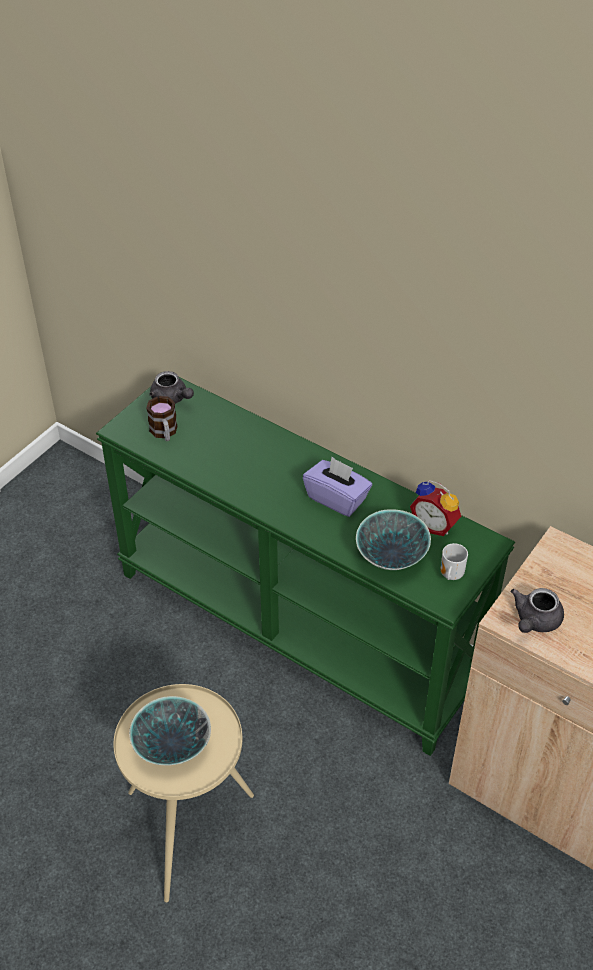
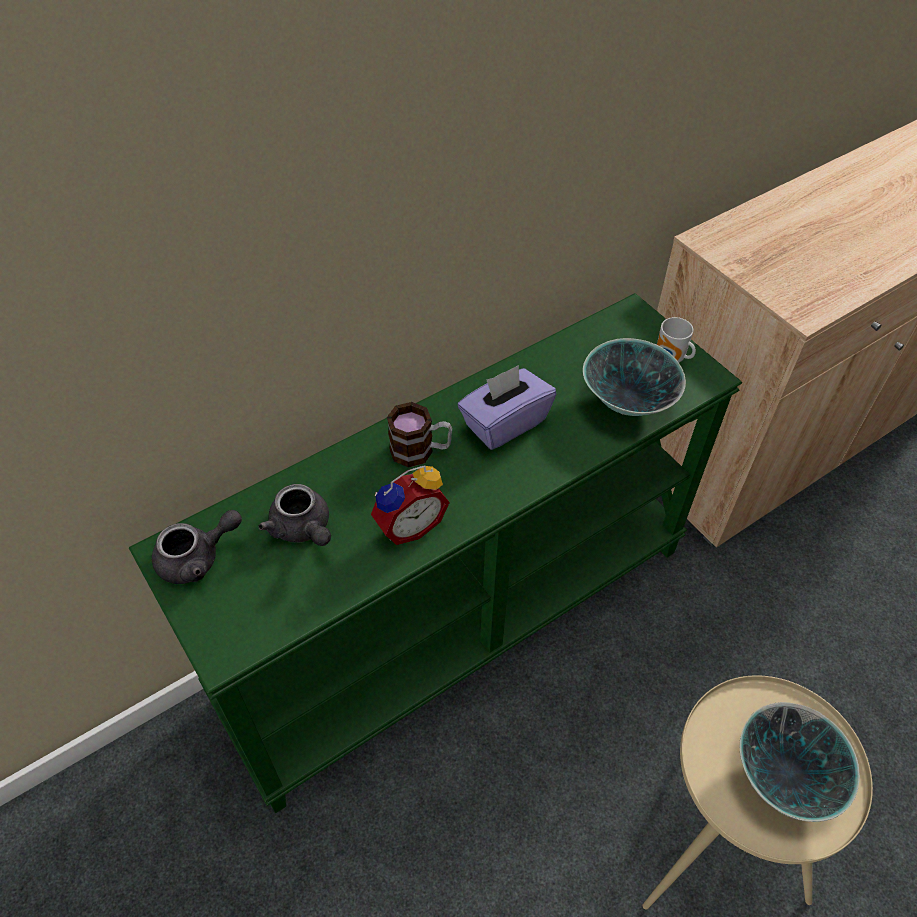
camera: 70 degrees left, 5 degrees up
mug [146,396,177,441] -> mug moved to [387,402,452,467]
alarm clock [410,480,461,536] -> alarm clock moved to [371,465,450,545]
grey teapot [511,588,564,633] -> grey teapot moved to [259,484,331,546]

